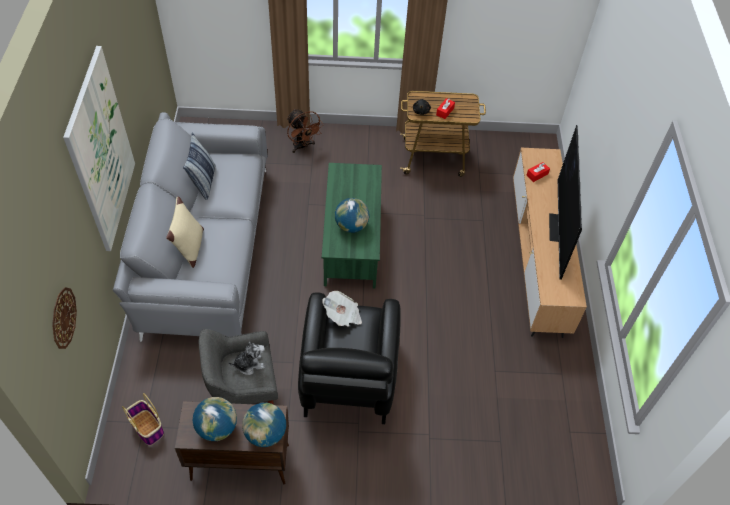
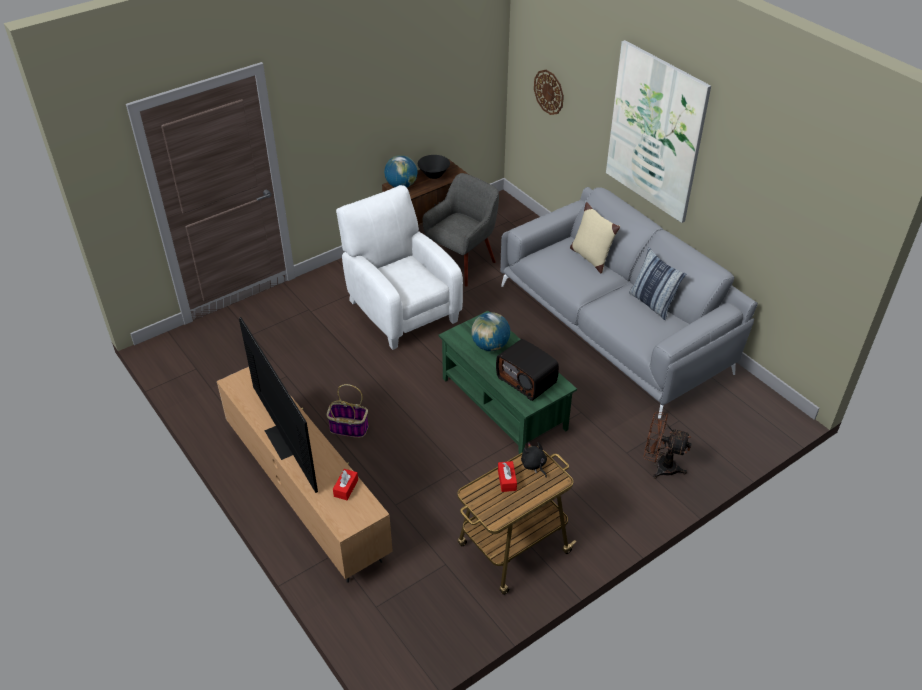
camera: 145 degrees right, 10 degrees down
basket [122,393,164,446] -> basket moved to [327,384,369,438]
globe [193,397,237,441] -> black bowl [418,155,450,179]
plush toy [228,341,265,375] -> none
black armchair [298,292,401,424] -> white armchair [336,185,463,350]
newspaper [322,291,362,327] -> none
none -> radio [496,339,559,401]

